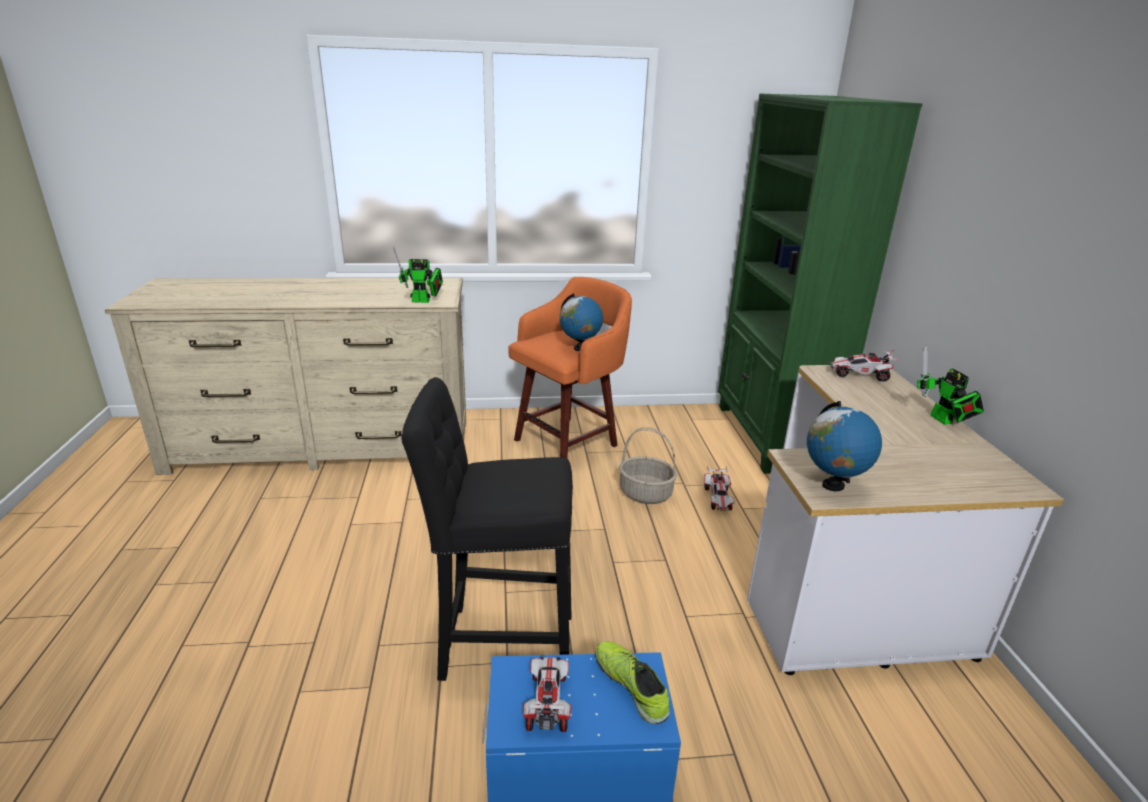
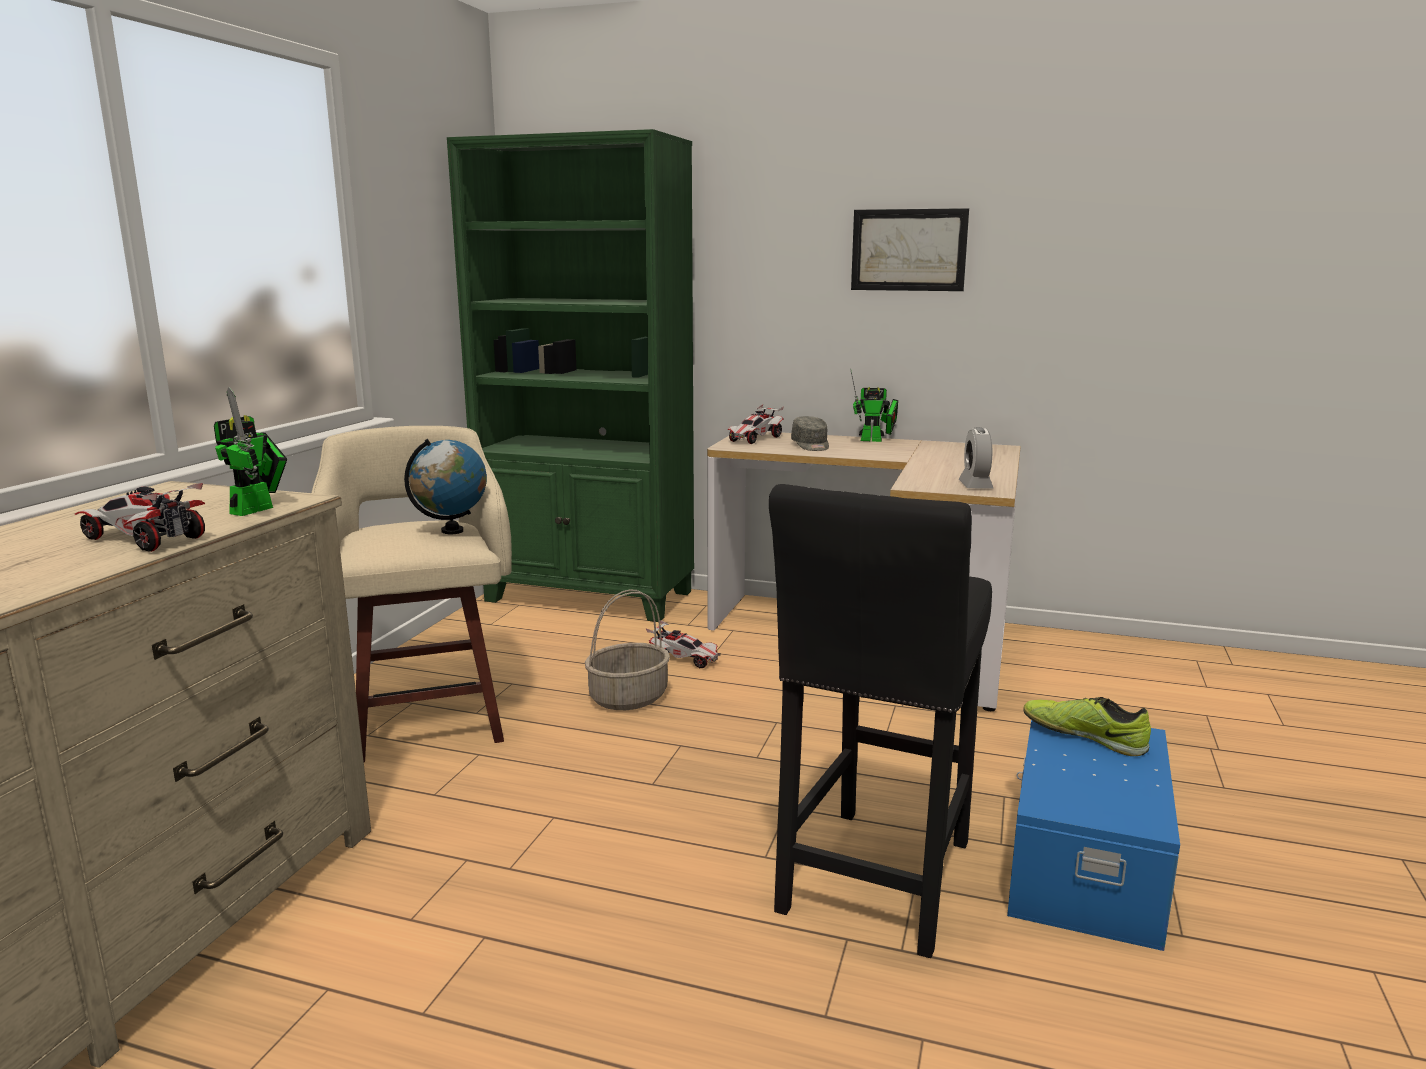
camera: 65 degrees left, 10 degrees down
orange stool [508,277,632,459] -> beige stool [311,426,512,762]
toy car [523,656,572,732] -> toy car moved to [75,483,205,552]
shoe [595,641,670,724] -> shoe turned 45 degrees clockwise [1023,697,1151,756]
globe [807,401,882,491] -> alarm clock [959,427,993,488]
none -> grey cap [791,416,829,451]
none -> picture [851,208,969,291]

